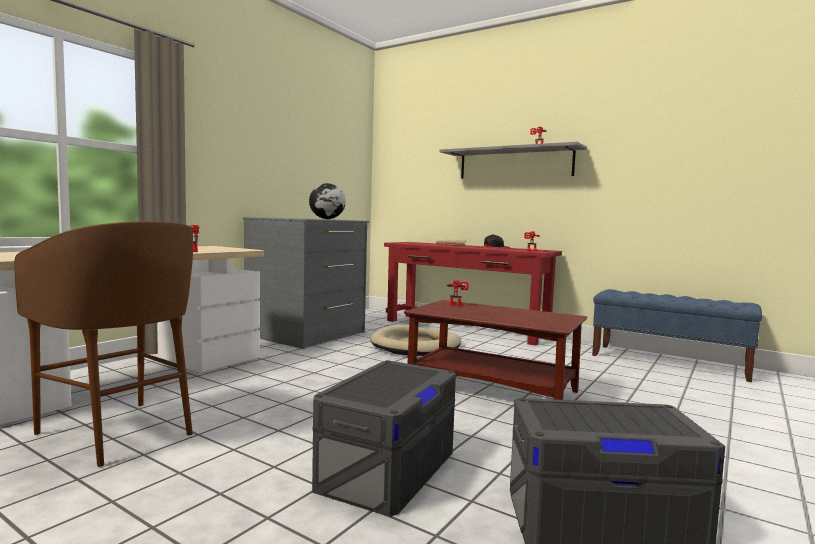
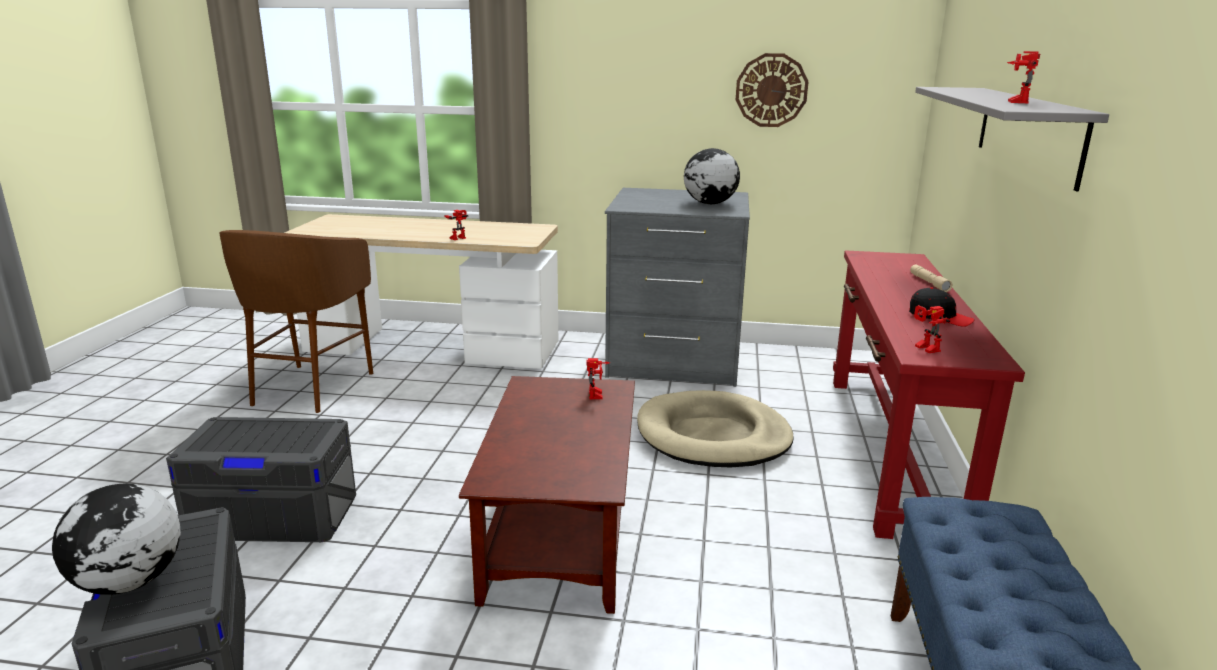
camera: 65 degrees right, 15 degrees up
none -> globe [52,484,181,595]
none -> wall clock [736,53,809,127]

